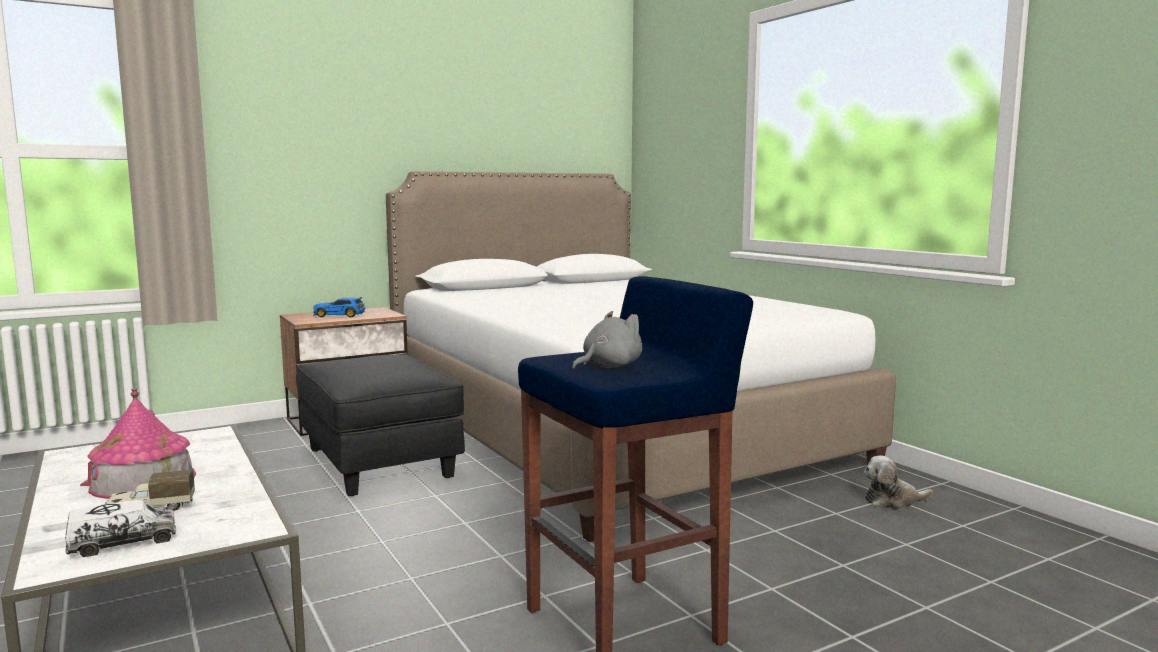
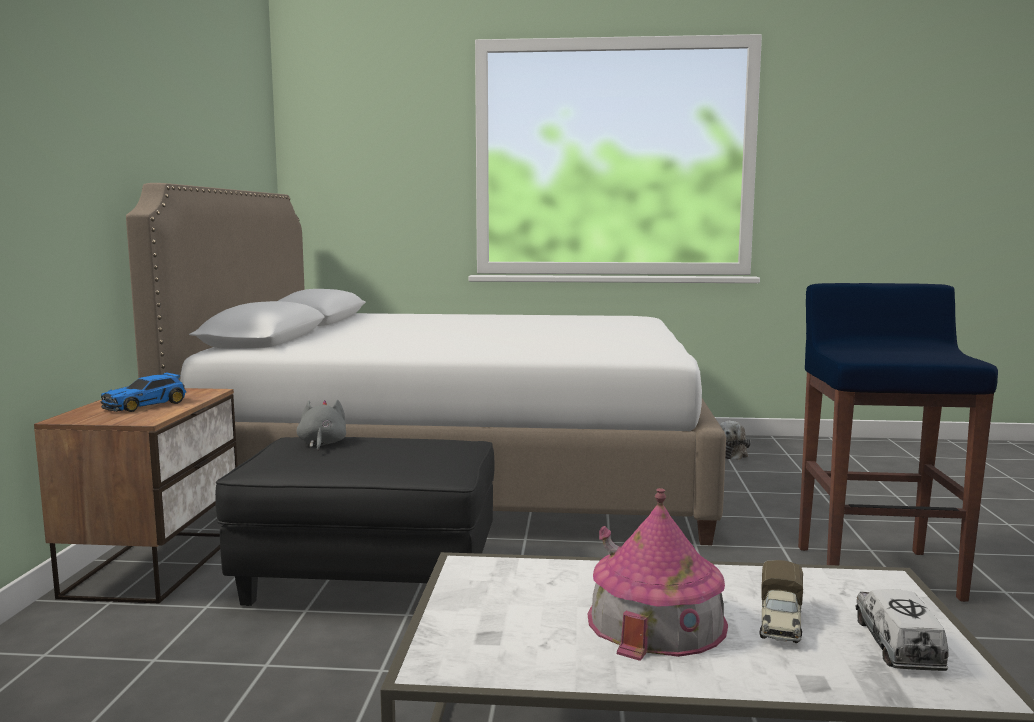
camera: 55 degrees left, 0 degrees up
grey plush toy [572,311,642,369] -> grey plush toy moved to [297,400,346,451]

